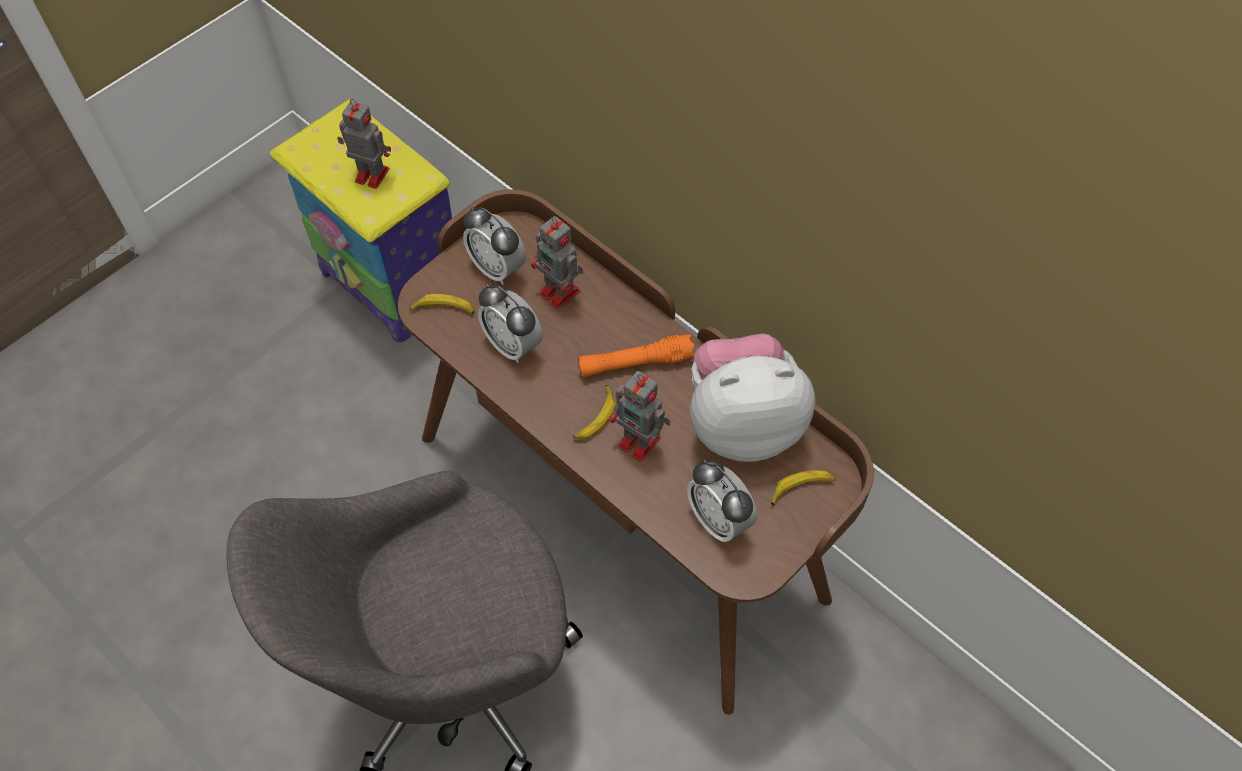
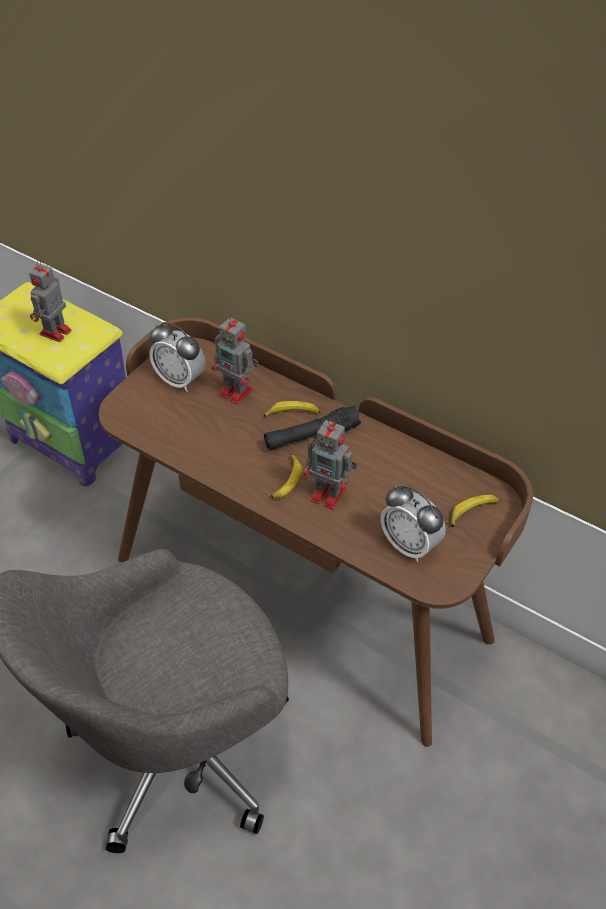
camera: 10 degrees left, 10 degrees down
toy robot [337,99,391,189] -> toy robot turned 75 degrees counterclockwise [29,260,71,342]
banana [409,294,474,314] -> banana moved to [264,401,320,417]
alarm clock [478,284,543,363] -> none
orange flashlight [578,334,694,377] -> black flashlight [264,406,361,451]
plush toy [690,334,815,462] -> none

